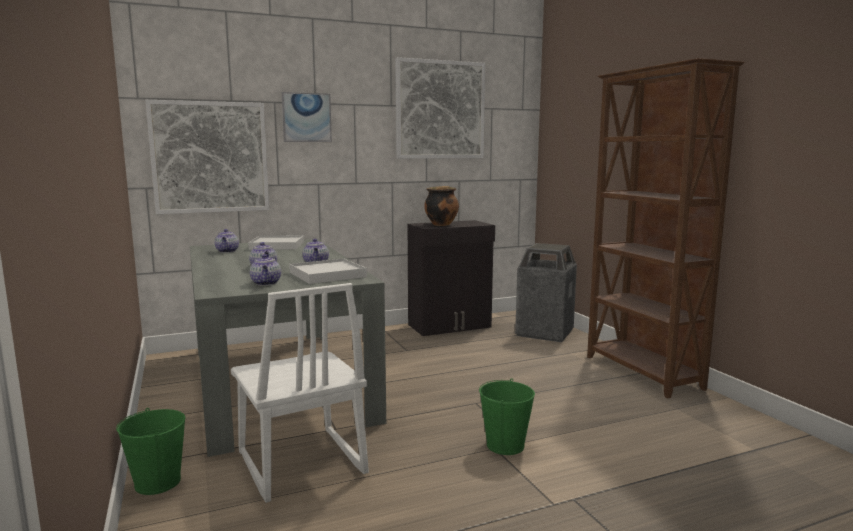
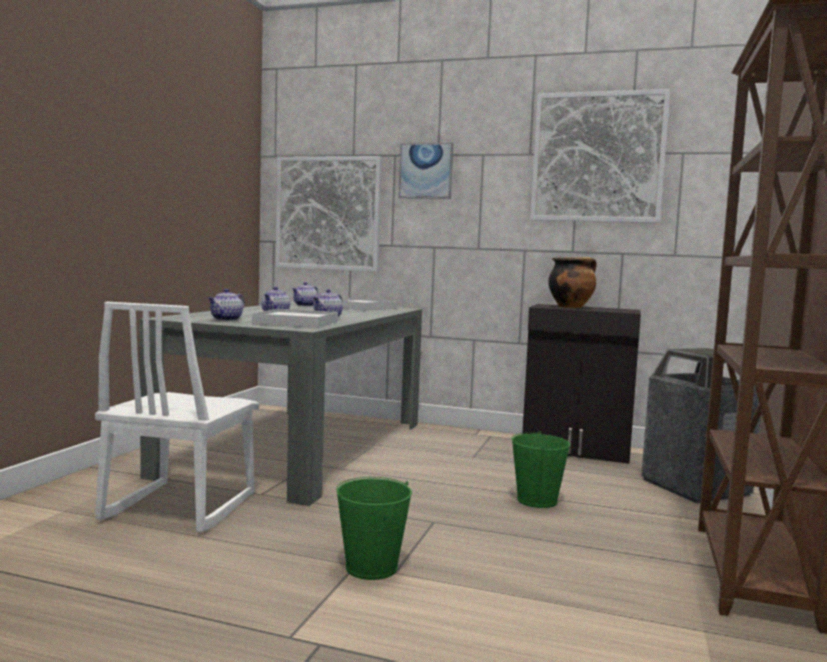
camera: 40 degrees right, 5 degrees down
green bucket [116,408,185,495] -> green bucket moved to [511,431,570,508]

